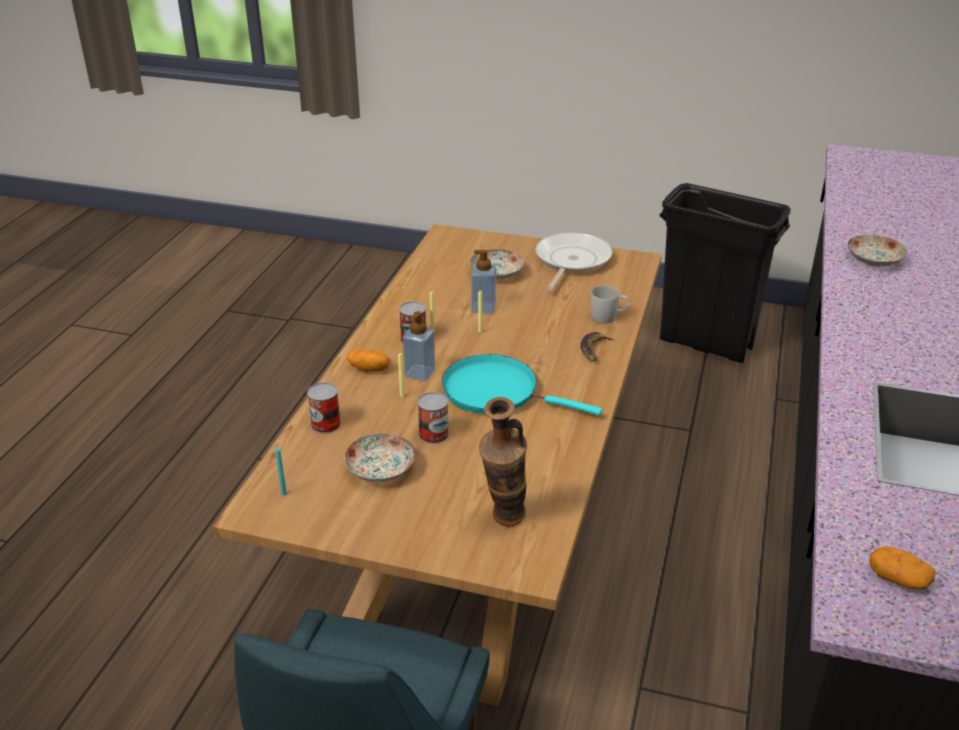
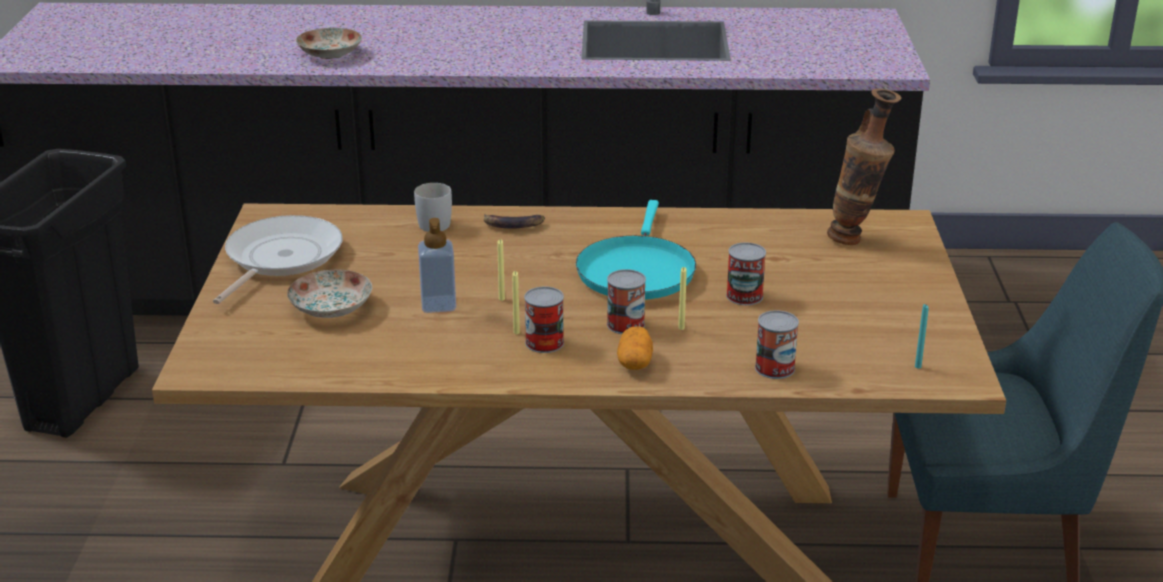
camera: 105 degrees left, 5 degrees down
plate [344,433,416,482] -> none
soap dispenser [403,311,435,381] -> can [607,269,646,334]
frying pan [536,232,612,292] -> frying pan turned 105 degrees clockwise [213,215,343,304]
potato [869,547,936,590] -> none

